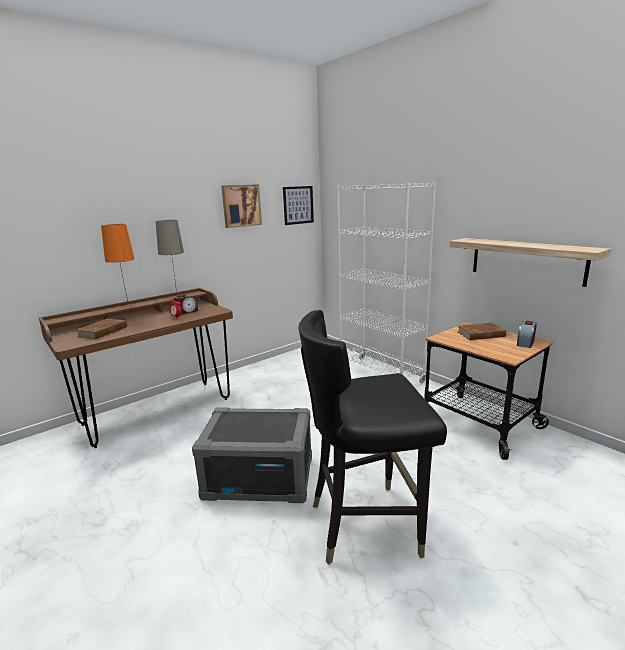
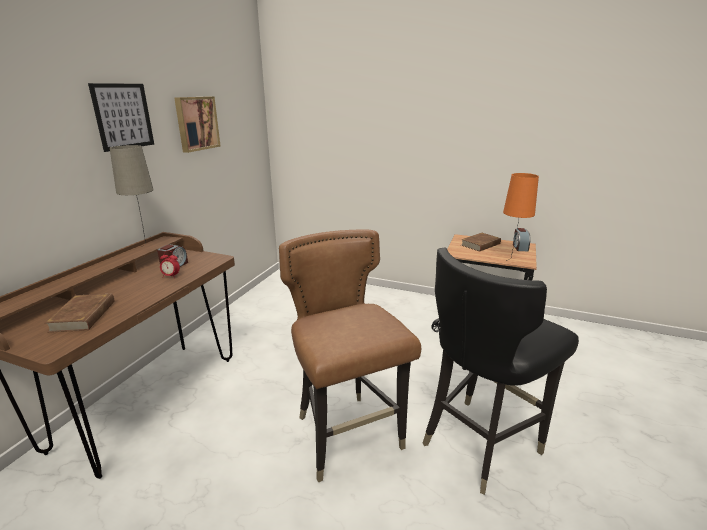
camera: 30 degrees left, 5 degrees up
orange table lamp [101,224,134,305] -> orange table lamp moved to [503,173,539,261]
grey storage box [192,407,312,503] -> brown chair [279,229,421,482]
picture [283,186,314,225] -> picture moved to [88,83,154,152]
white bookcase [336,182,436,383] -> none
shelf [449,238,611,287] -> none

